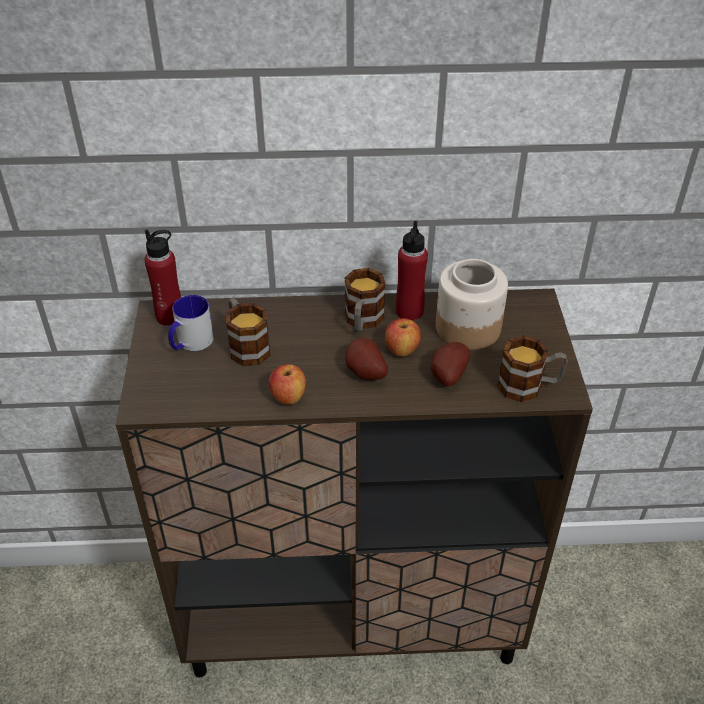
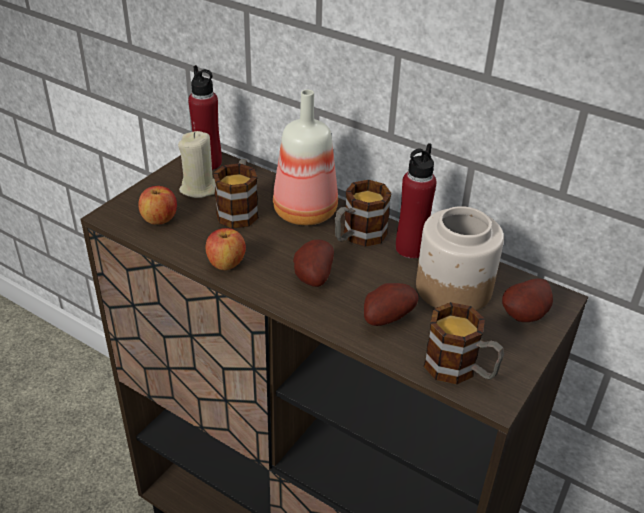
camera: 35 degrees right, 5 degrees down
mug [168,295,214,351] -> beige candle [178,131,215,198]
apple [385,318,421,356] -> apple moved to [138,186,177,225]
none -> bottle [273,89,338,225]
none -> potato [502,279,553,322]

